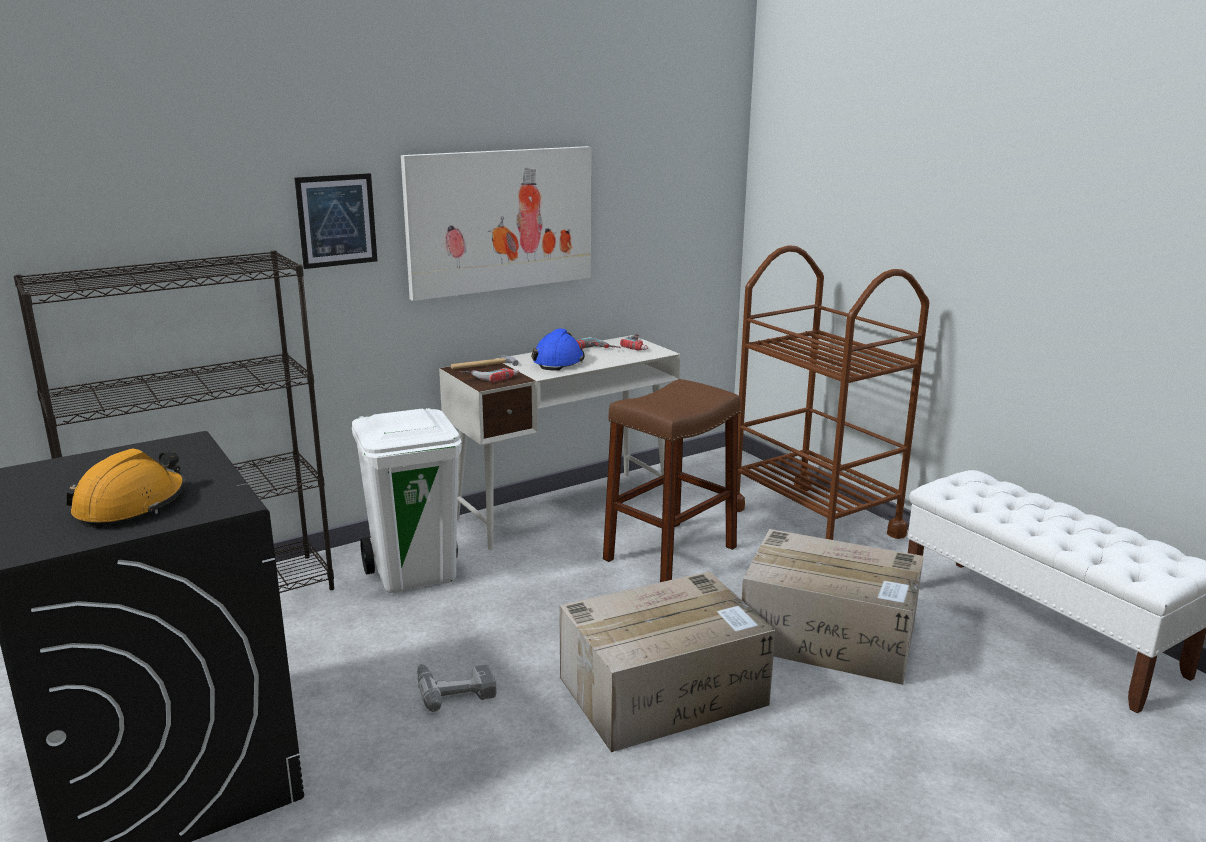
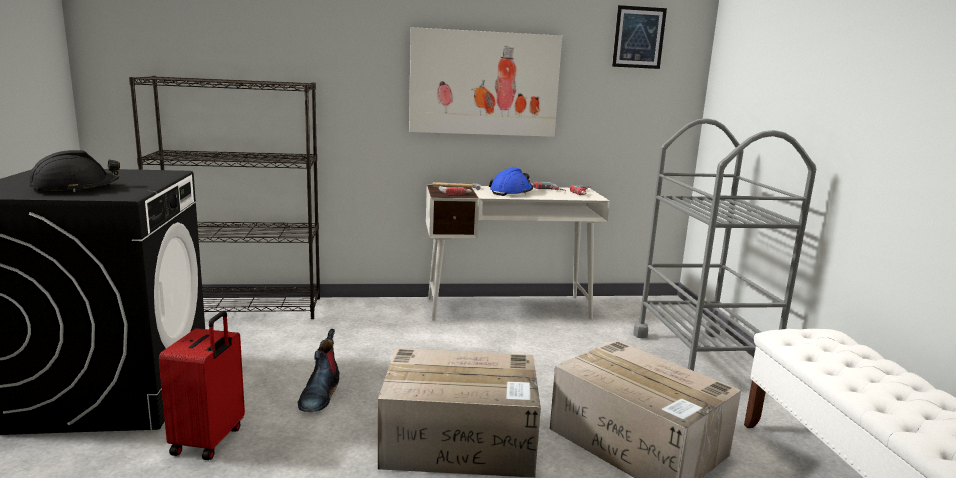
camera: 25 degrees right, 5 degrees down
orange hard hat [67,448,186,528] -> black hard hat [29,150,120,193]
picture [294,173,377,269] -> picture moved to [612,5,667,69]
white trash can [352,408,462,593] -> none
power drill [417,664,497,712] -> boot [298,329,340,412]
brown stool [603,379,741,582] -> none
brown cart [737,245,929,540] -> grey cart [633,118,816,371]
none -> red suitcase [159,311,245,460]

